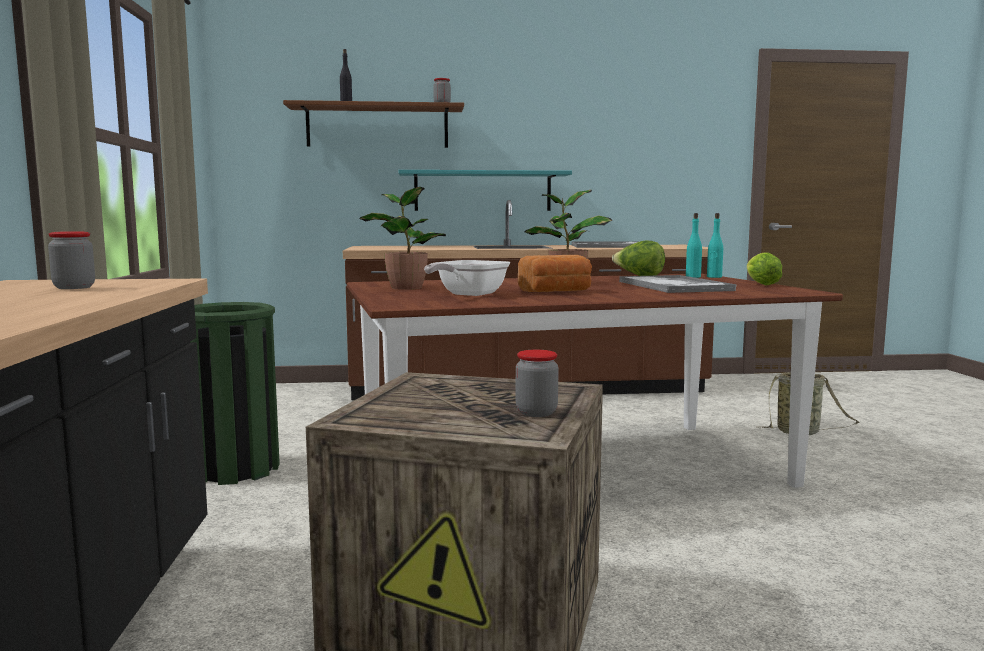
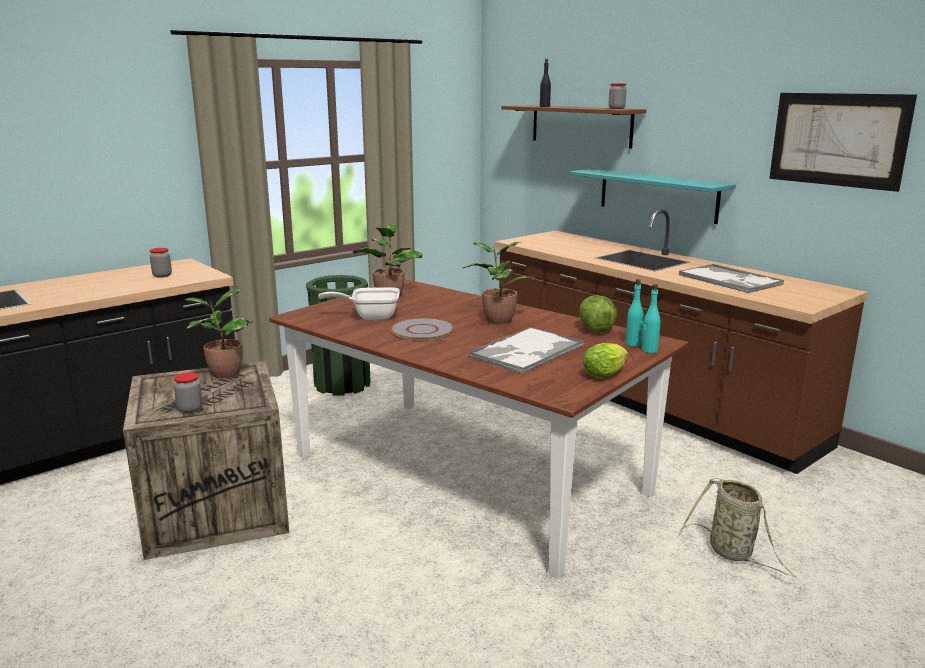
camera: 55 degrees right, 10 degrees up
bread [518,255,592,292] -> grey plate [390,318,454,340]
none -> potted plant [185,289,253,378]
none -> picture [769,93,917,192]

